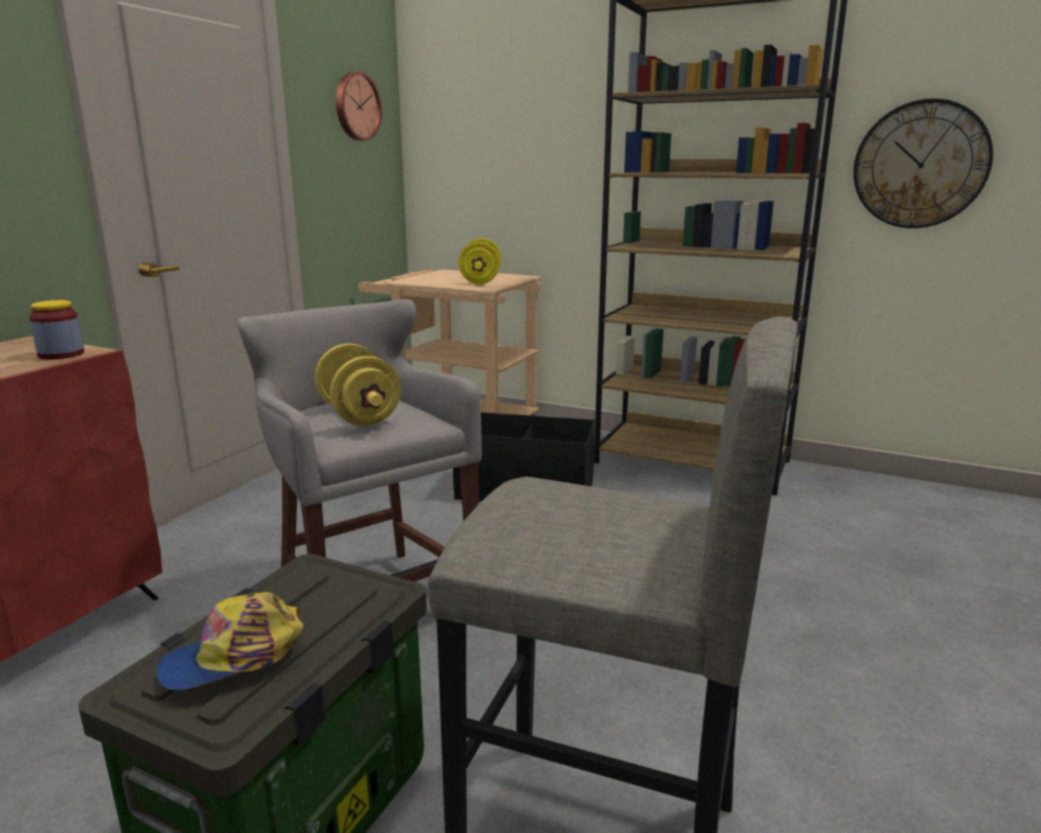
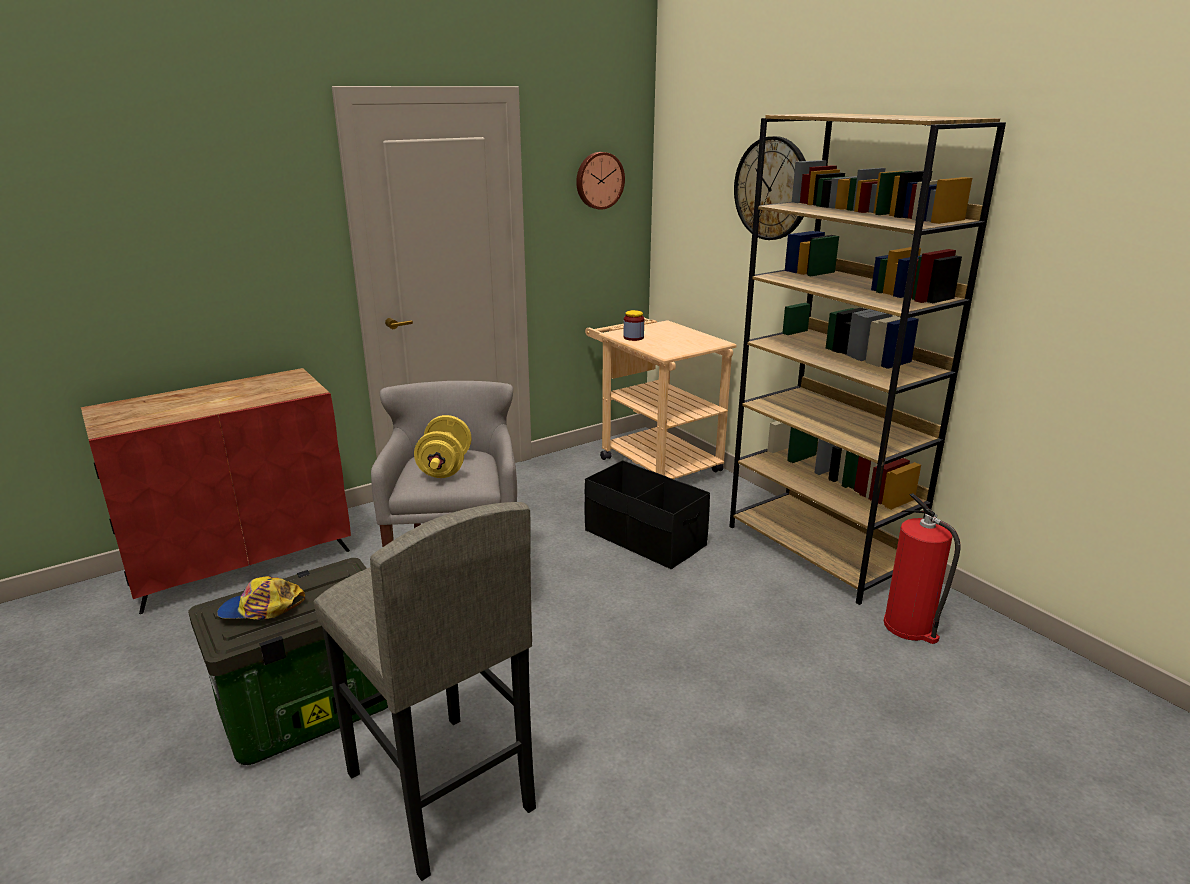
camera: 30 degrees right, 5 degrees up
jar [29,300,84,359] -> jar moved to [624,310,644,341]
yellow dumbbell [459,238,501,284] -> none
wall clock [853,98,993,228] -> wall clock moved to [734,136,806,240]
none -> fire extinguisher [884,493,960,644]

